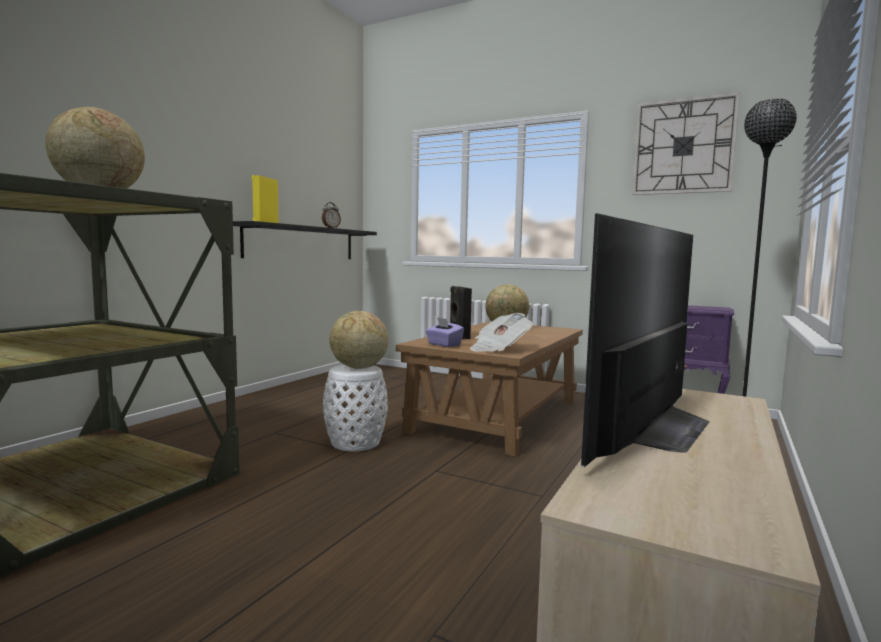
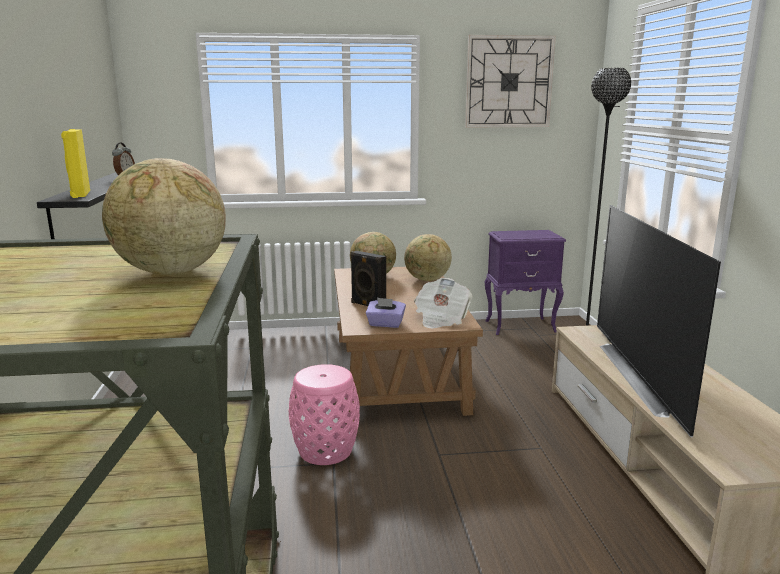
camera: 35 degrees left, 10 degrees up
white stool [323,365,388,451] -> pink stool [289,364,360,465]
globe [330,311,388,369] -> globe moved to [404,234,452,281]

